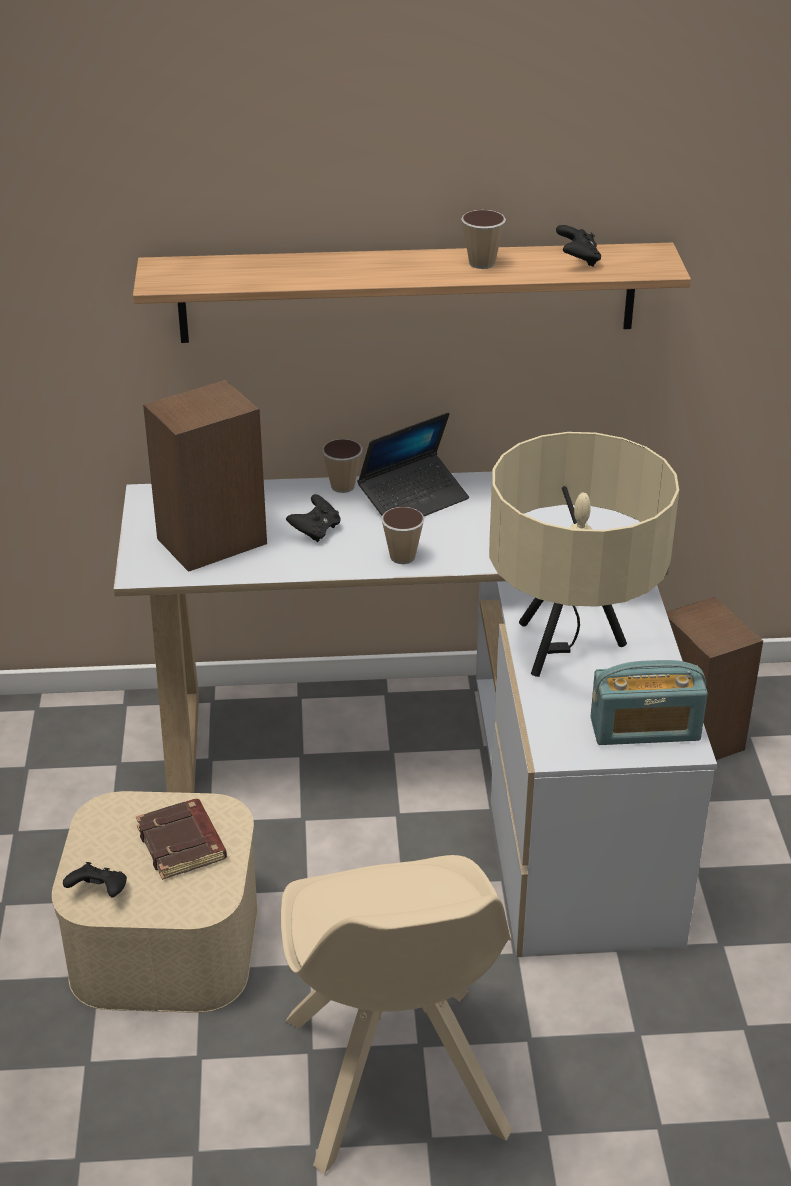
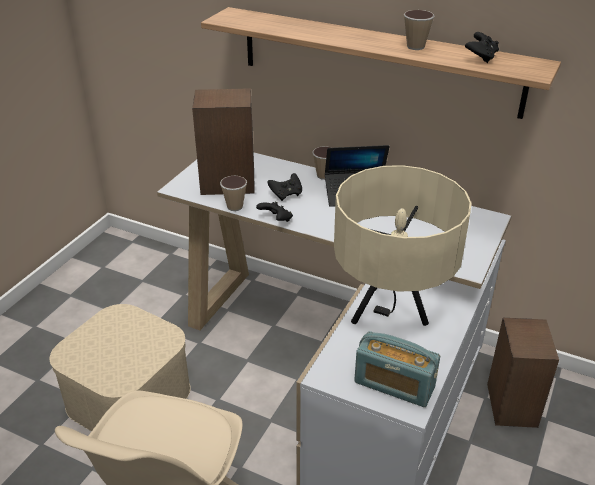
camera: 30 degrees right, 0 degrees up
black game controller [63,862,127,897] -> black game controller moved to [256,202,293,222]
brown book [136,799,227,880] -> none
cup [381,507,424,564] -> cup moved to [220,176,247,211]

